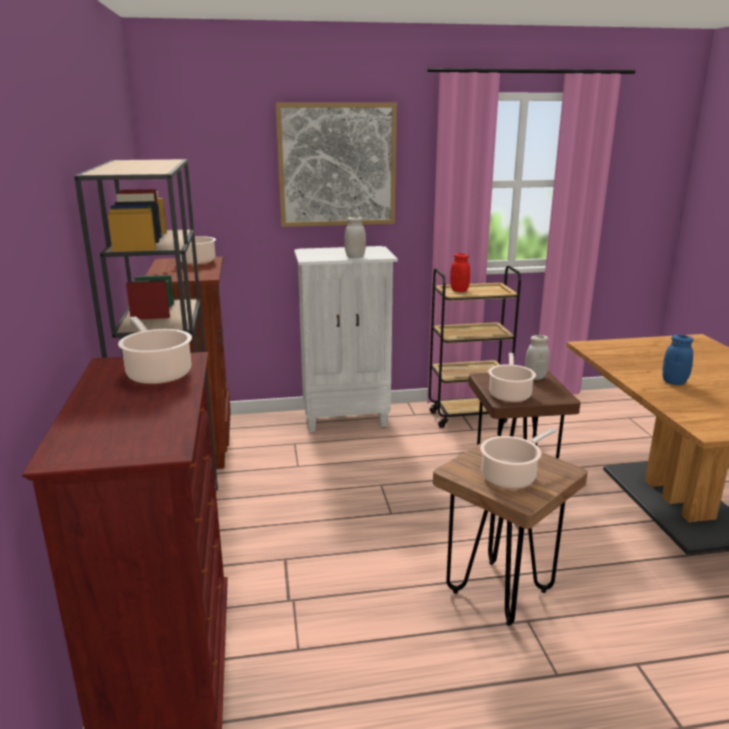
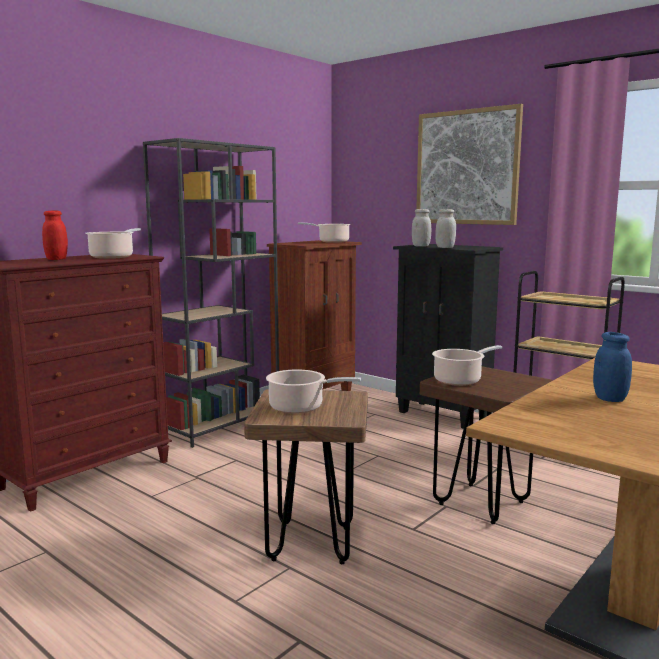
camera: 50 degrees right, 10 degrees down
white cabinet [294,246,398,432] -> black cabinet [393,244,503,429]
red jar [450,253,470,292] -> red jar moved to [42,211,68,260]
white jar [525,335,550,380] -> white jar moved to [412,209,431,247]

